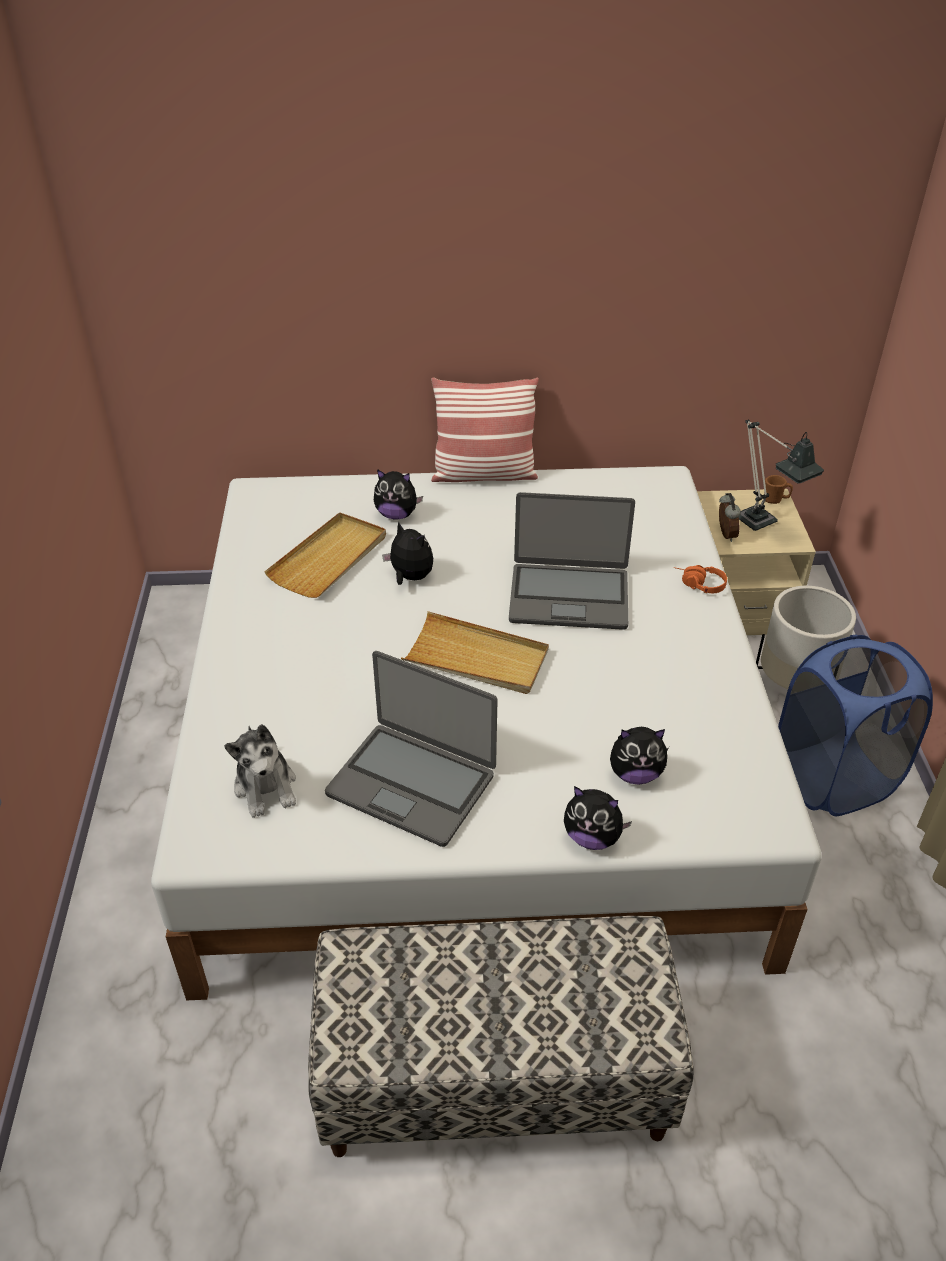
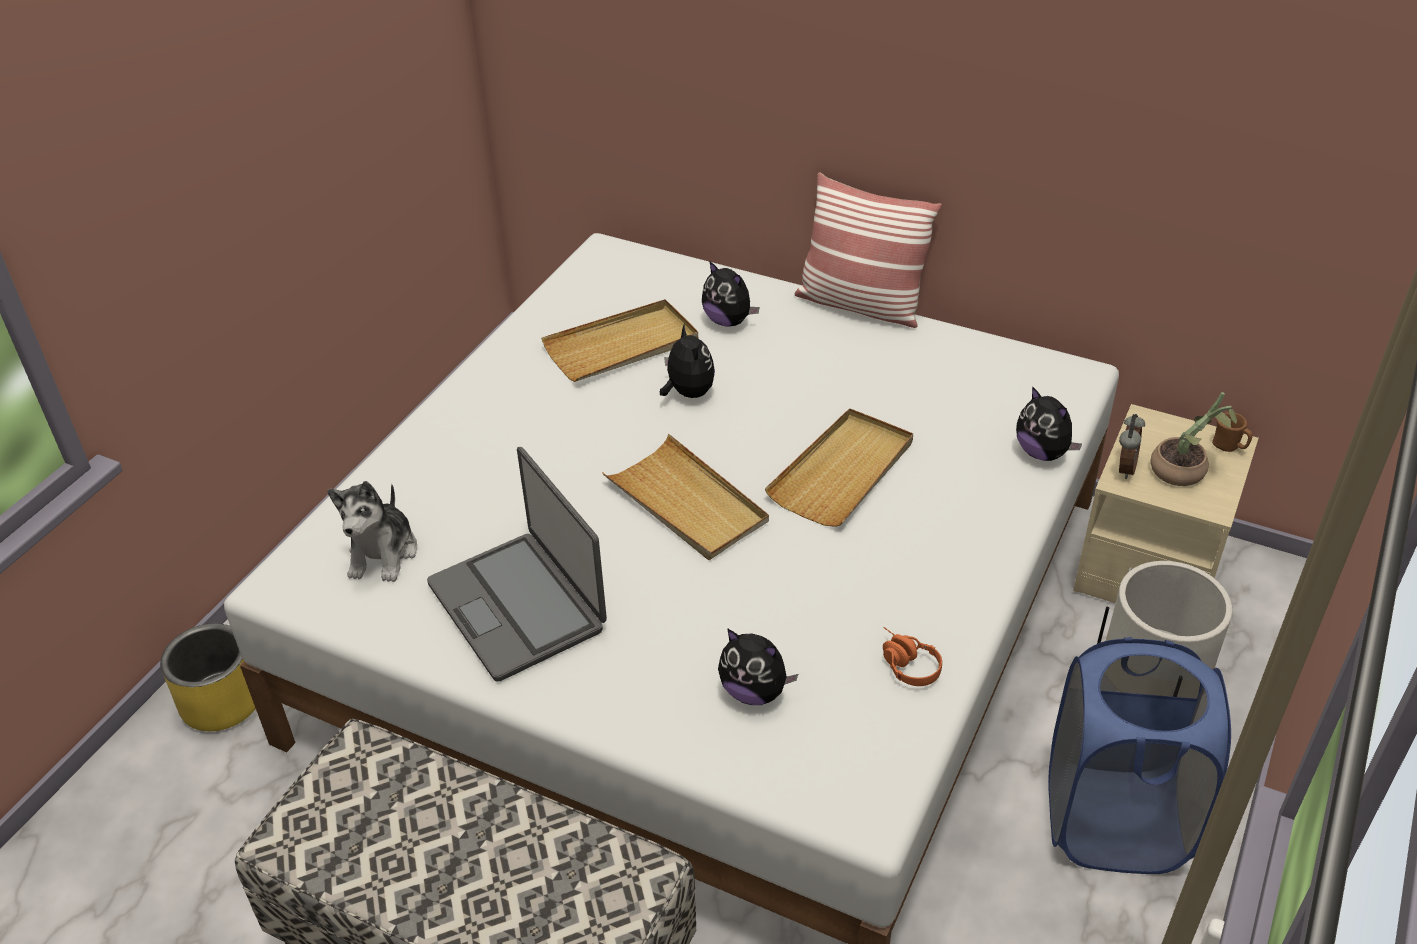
camera: 30 degrees right, 0 degrees up
laptop [509,492,635,630] -> beige tray [765,408,913,527]
plush toy [564,786,632,850] -> plush toy moved to [1016,386,1082,461]
orange headphones [674,565,727,593] -> orange headphones moved to [883,627,942,686]
table lamp [739,419,824,531] -> potted plant [1151,392,1237,486]
none -> yellow planter [160,623,256,731]

